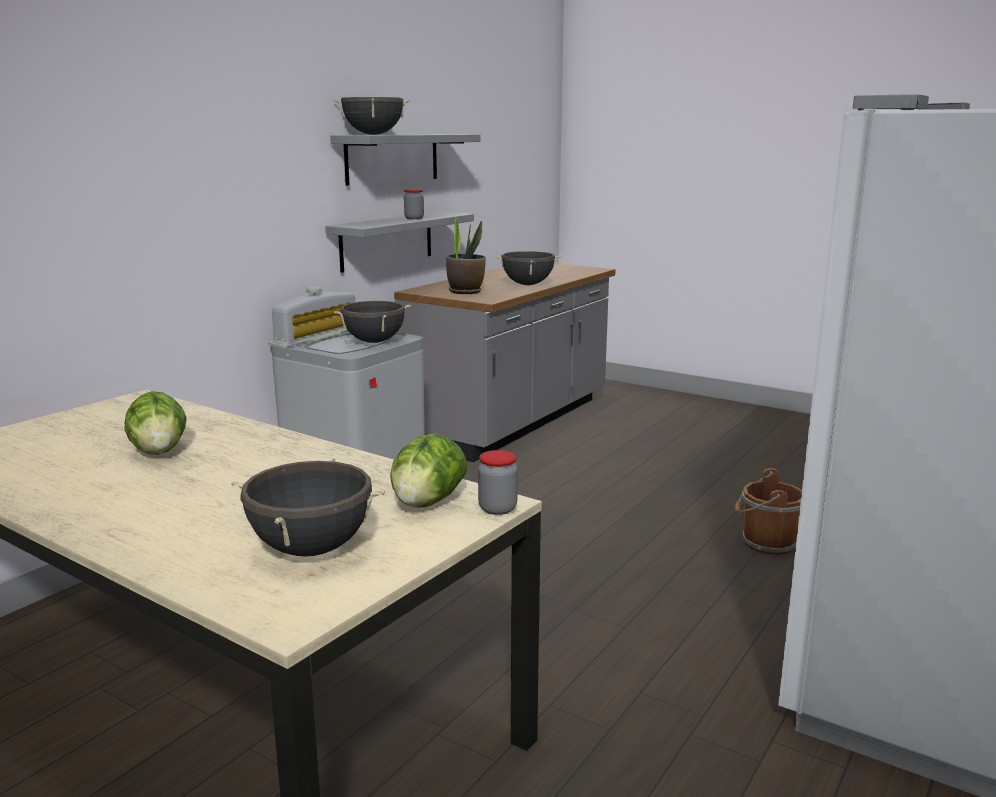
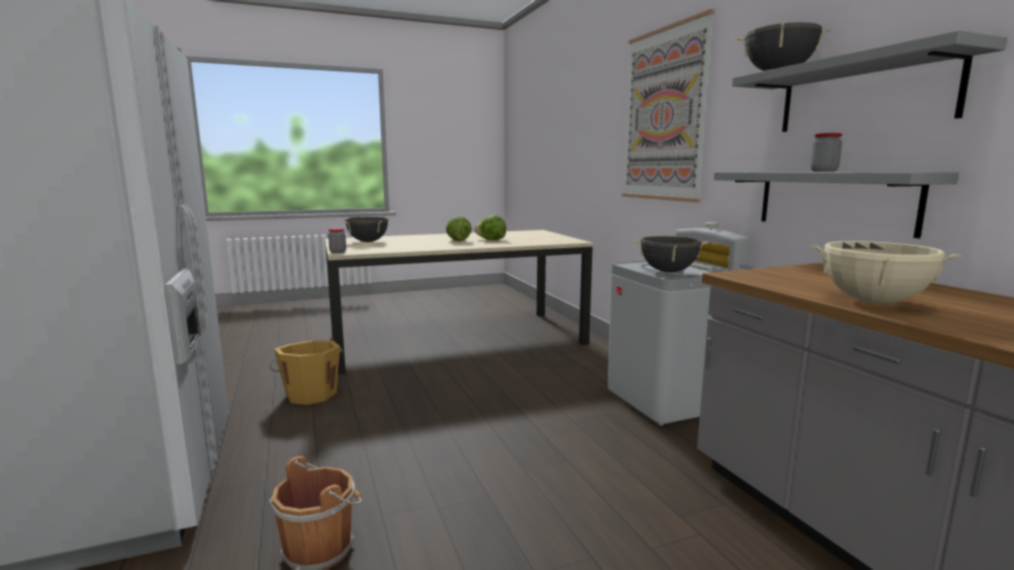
camera: 125 degrees right, 5 degrees down
lettuce [390,433,467,508] -> lettuce moved to [446,216,472,241]
potted plant [446,215,486,294] -> none
black cooking pot [495,251,561,285] -> beige cooking pot [811,241,961,303]
none -> orange bucket [269,340,343,405]
none -> picture [622,9,715,202]

